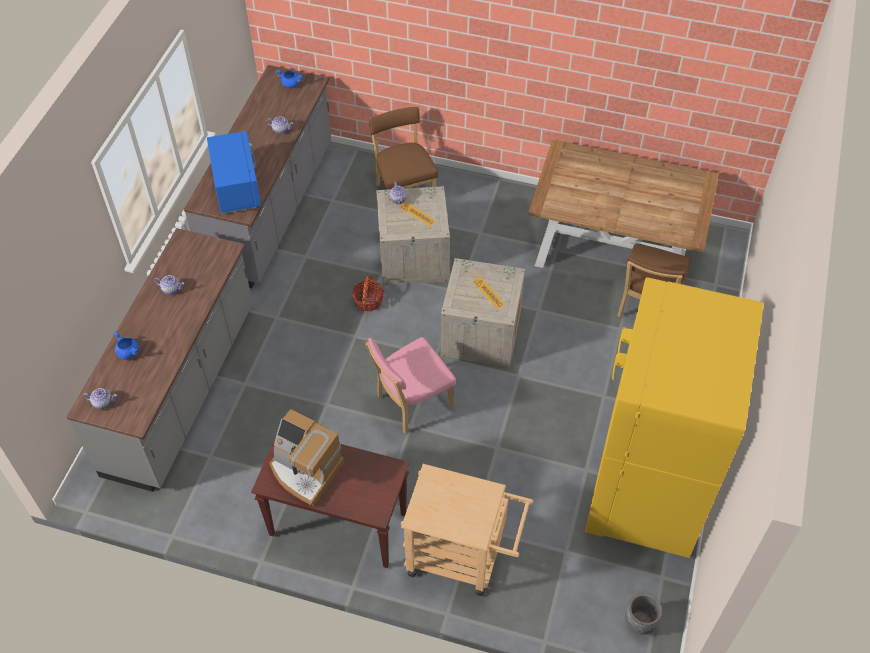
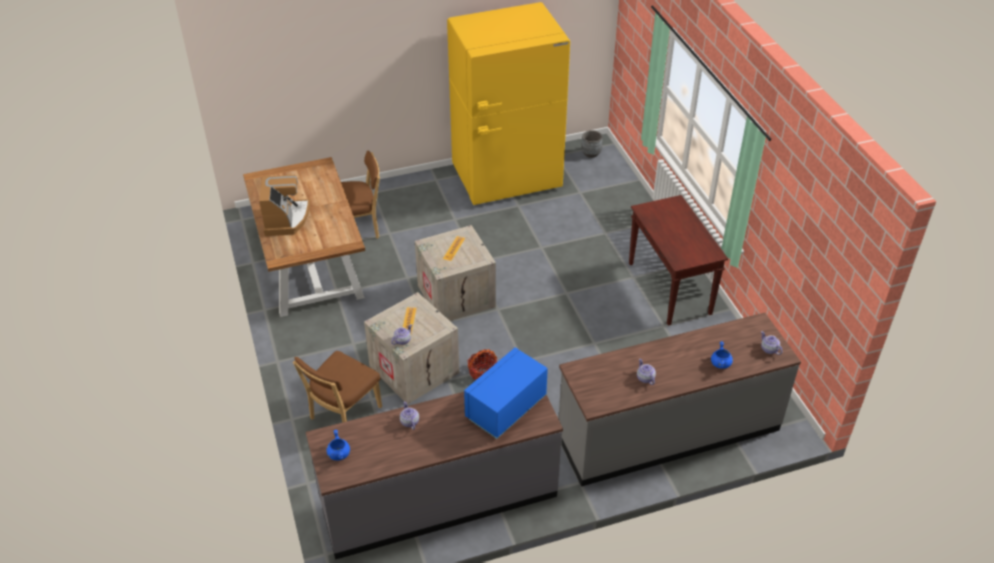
camera: 125 degrees left, 10 degrees down
coffee machine [270,409,344,506] -> coffee machine moved to [259,175,310,236]
pink chair [366,337,456,434] -> none
beige cart [401,464,534,596] -> none

